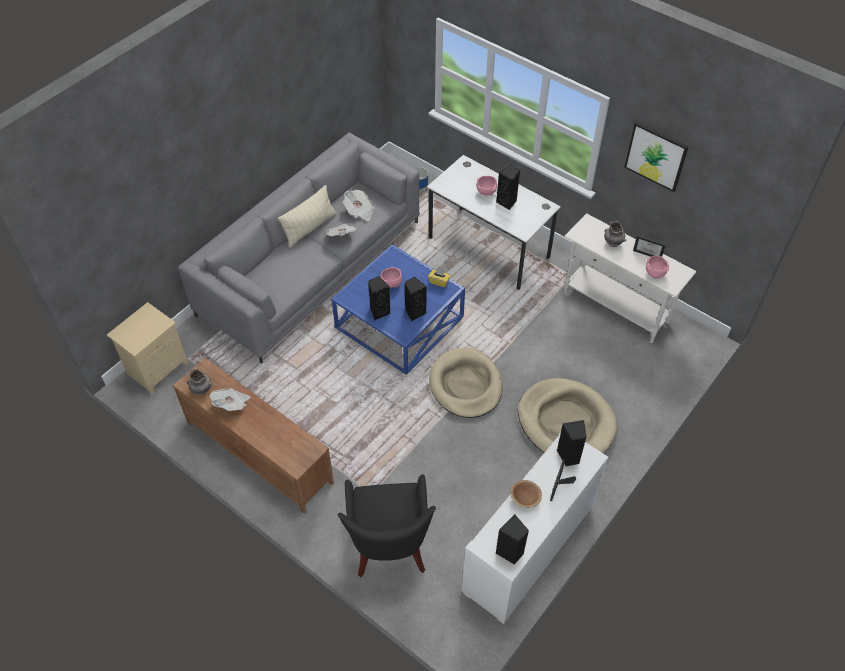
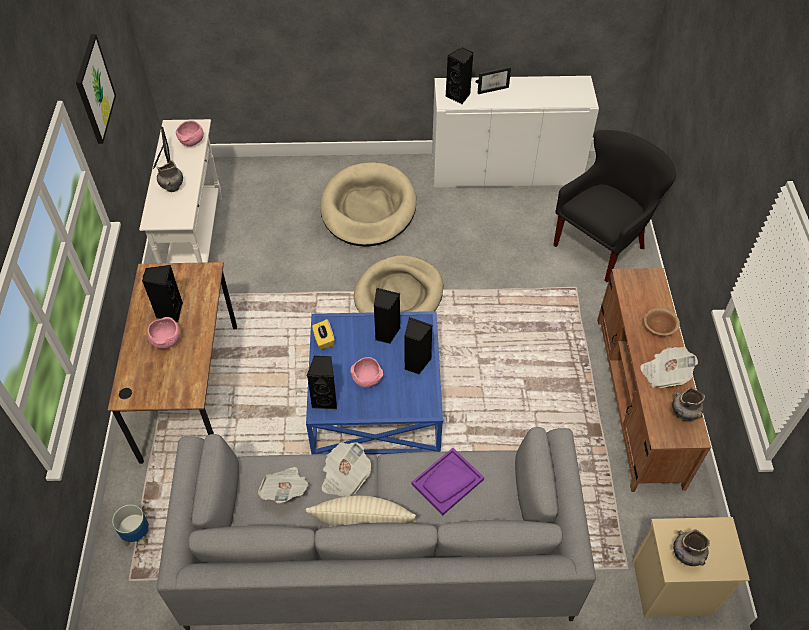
camera: 130 degrees left, 0 degrees up
white desk [427,155,561,290] -> brown desk [108,262,237,464]
black speaker [496,514,529,564] -> black speaker moved to [307,355,337,409]
brown bowl [510,480,542,508] -> brown bowl moved to [644,308,680,336]
none -> purple tray [411,448,484,516]
none -> grey vase [673,529,710,566]

